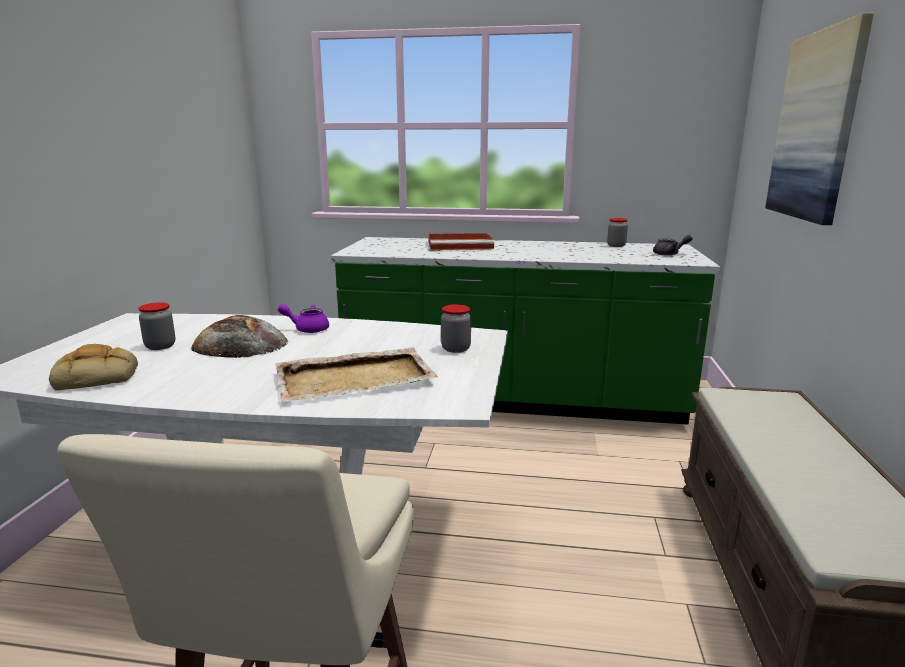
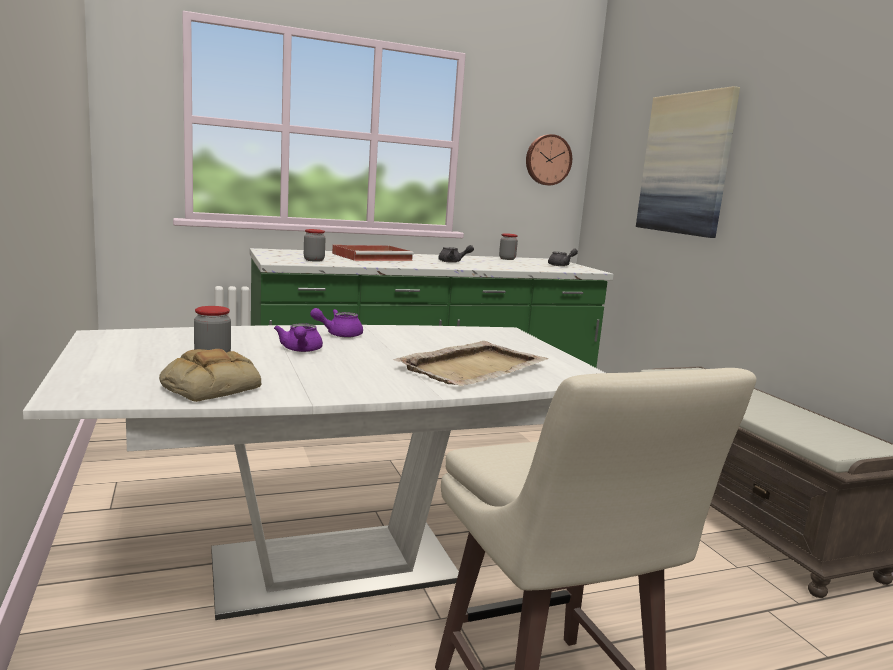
camera: 30 degrees left, 5 degrees down
bread [191,315,288,358] -> purple teapot [274,323,323,352]
jar [441,304,471,353] -> jar moved to [304,229,326,262]
none -> grey teapot [438,245,474,263]
none -> wall clock [526,134,572,185]

